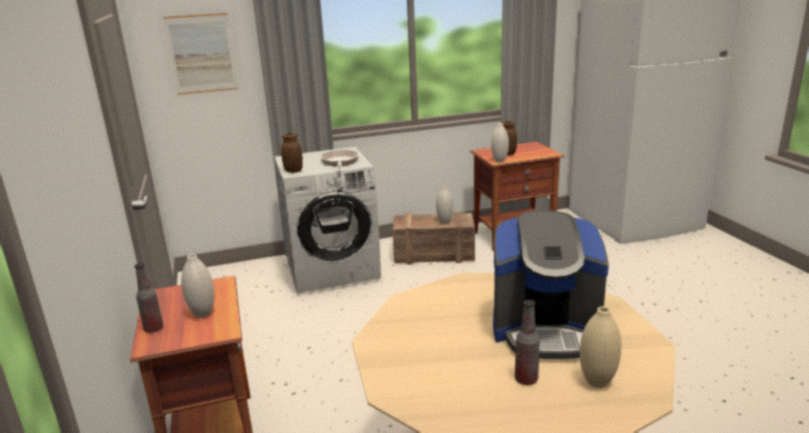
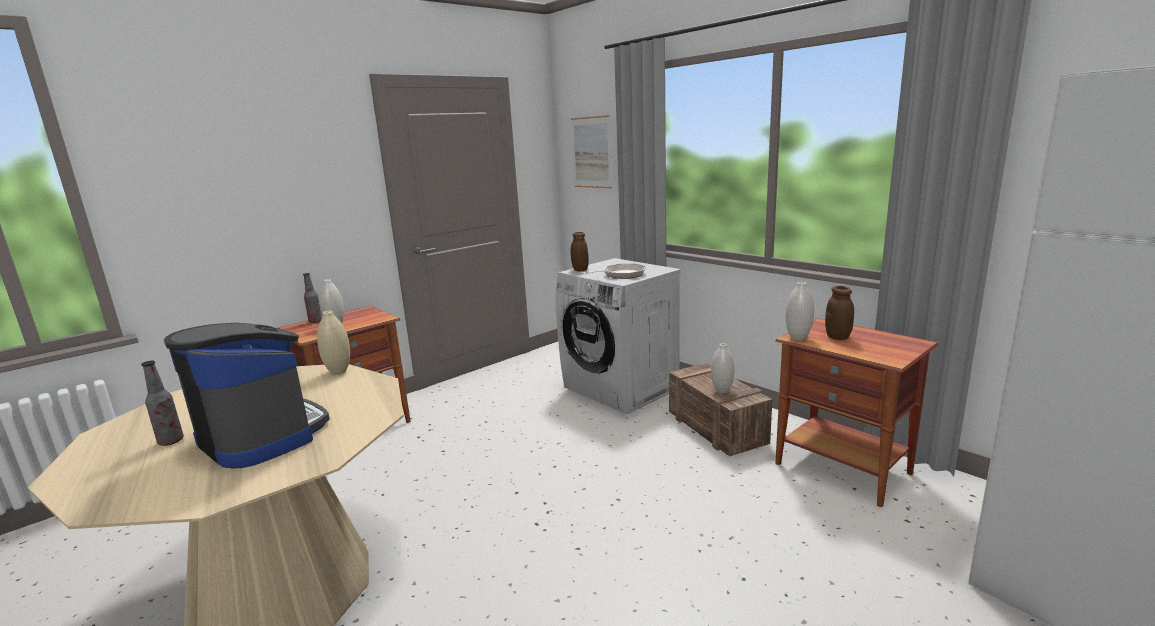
camera: 65 degrees right, 5 degrees down
coffee machine [493,210,609,359] -> coffee machine turned 150 degrees clockwise [164,323,330,468]
beige vase [580,306,621,388] -> beige vase moved to [317,311,350,375]

